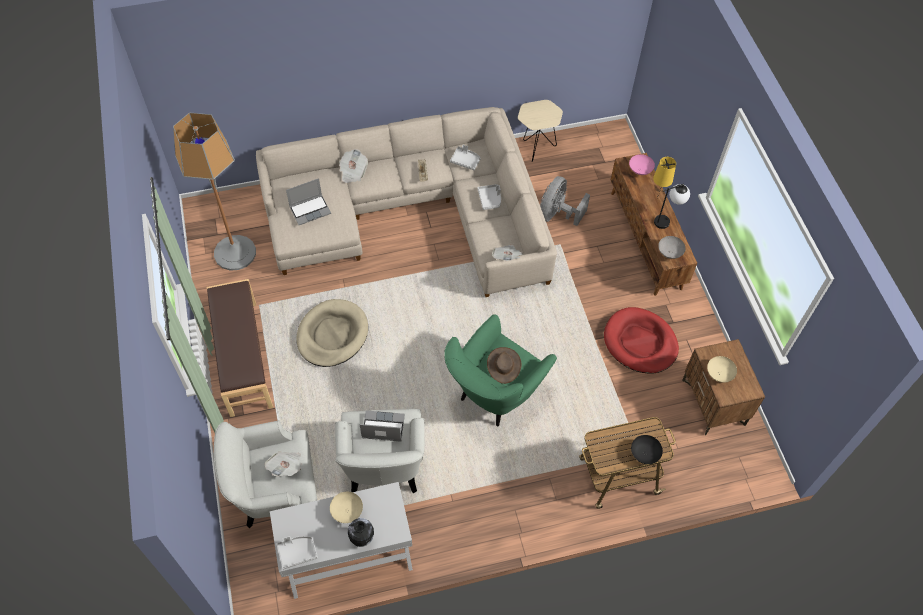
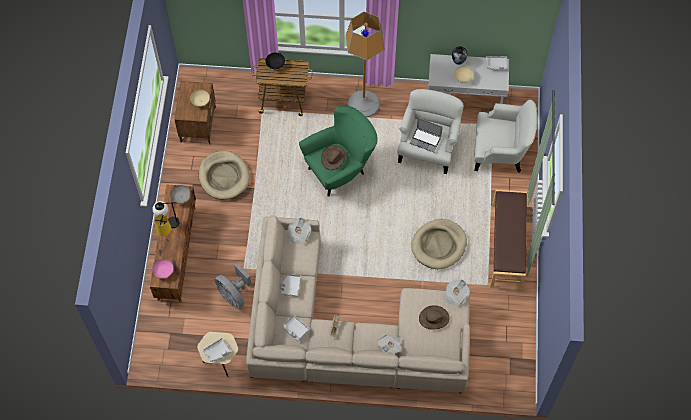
camera: 160 degrees left, 5 degrees up
floor lamp [173,113,256,271] -> floor lamp moved to [346,12,385,117]
newspaper [265,451,302,476] -> newspaper moved to [444,279,470,307]
laptop [286,178,331,225] -> brown hat [419,305,450,330]
grey fan [540,176,590,226] -> grey fan turned 90 degrees clockwise [215,263,251,309]
red dog bed [604,307,679,373] -> beige dog bed [199,151,250,200]
none -> grey tray [203,338,231,362]

